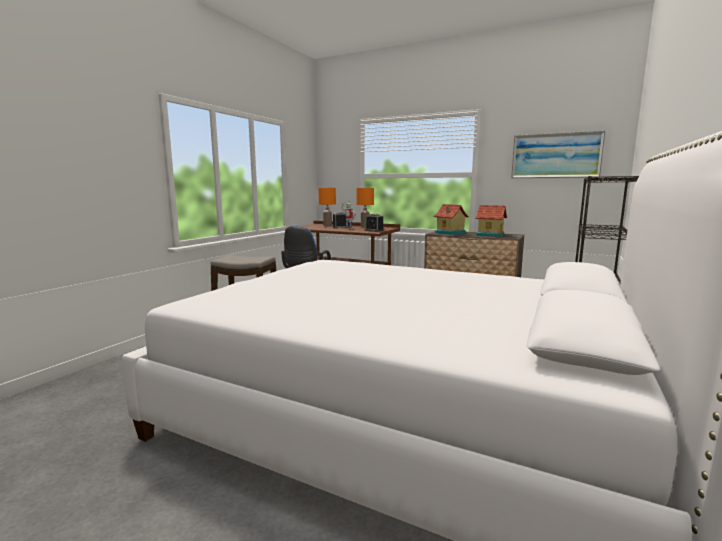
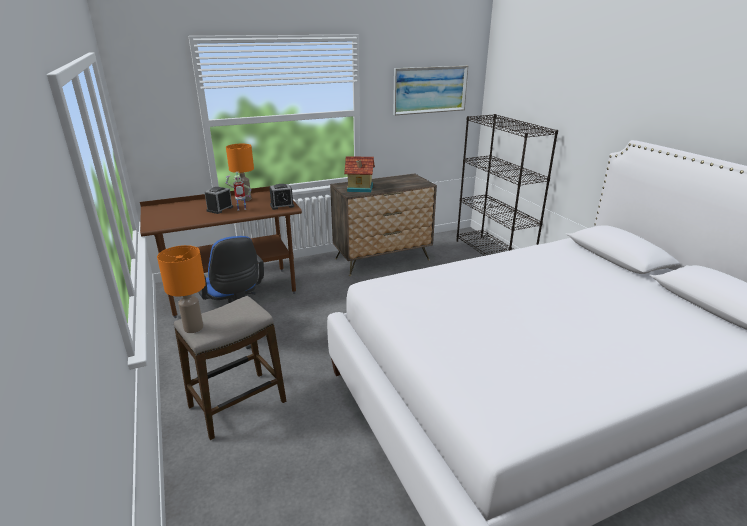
camera: 50 degrees left, 15 degrees up
orange table lamp [319,188,336,227] -> orange table lamp moved to [157,245,206,333]
toy house [475,205,507,237] -> none

